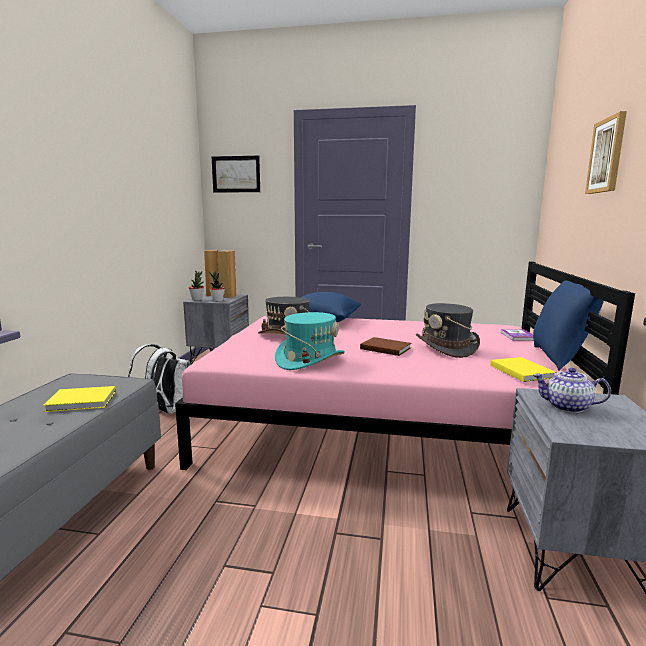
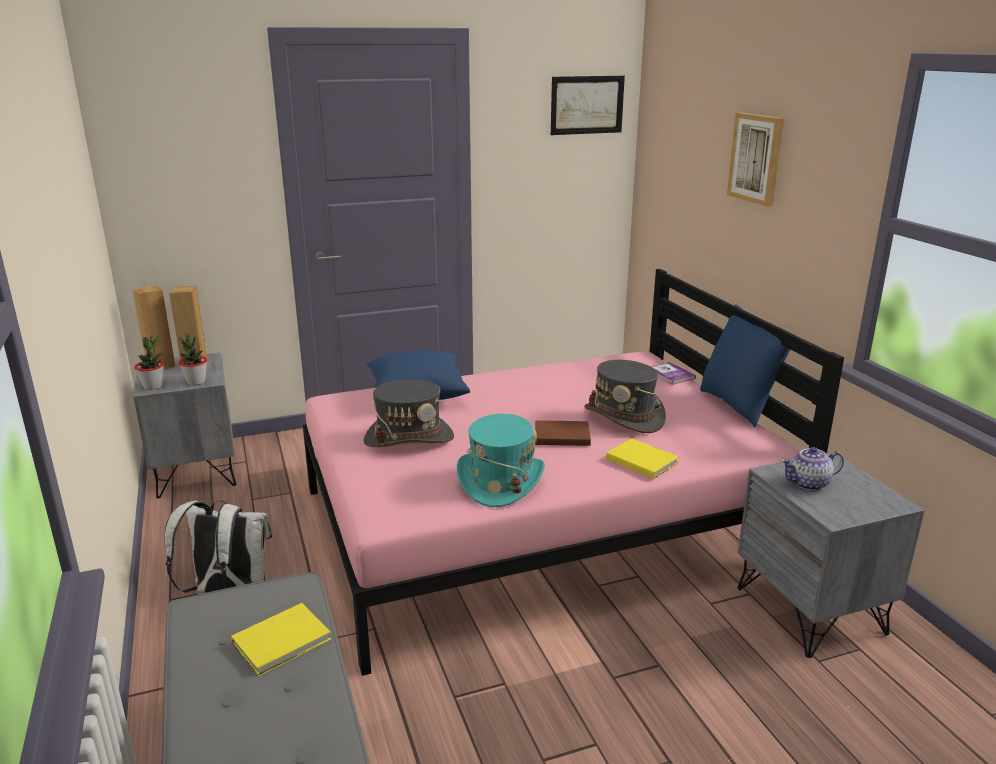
camera: 30 degrees left, 10 degrees up
picture [212,156,260,193] -> picture moved to [551,76,625,135]
yellow book [490,357,557,382] -> yellow book moved to [606,438,679,479]

